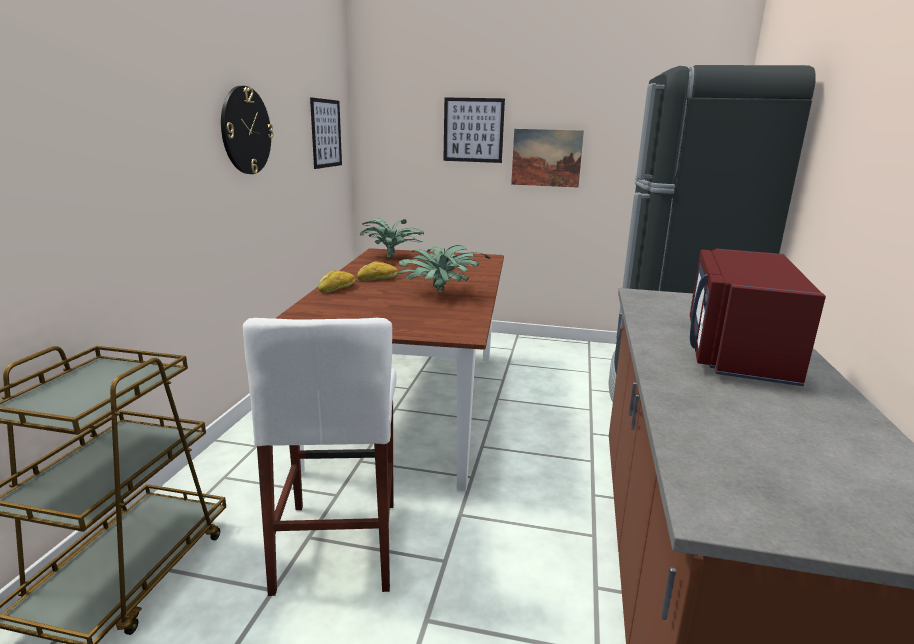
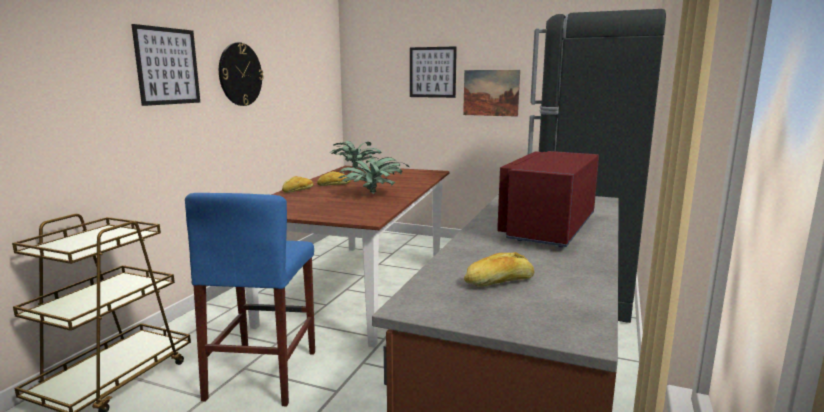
camera: 10 degrees right, 5 degrees down
white stool [243,318,397,596] -> blue stool [185,193,315,406]
picture [310,97,342,169] -> picture moved to [131,24,200,106]
none -> bread [464,252,535,287]

